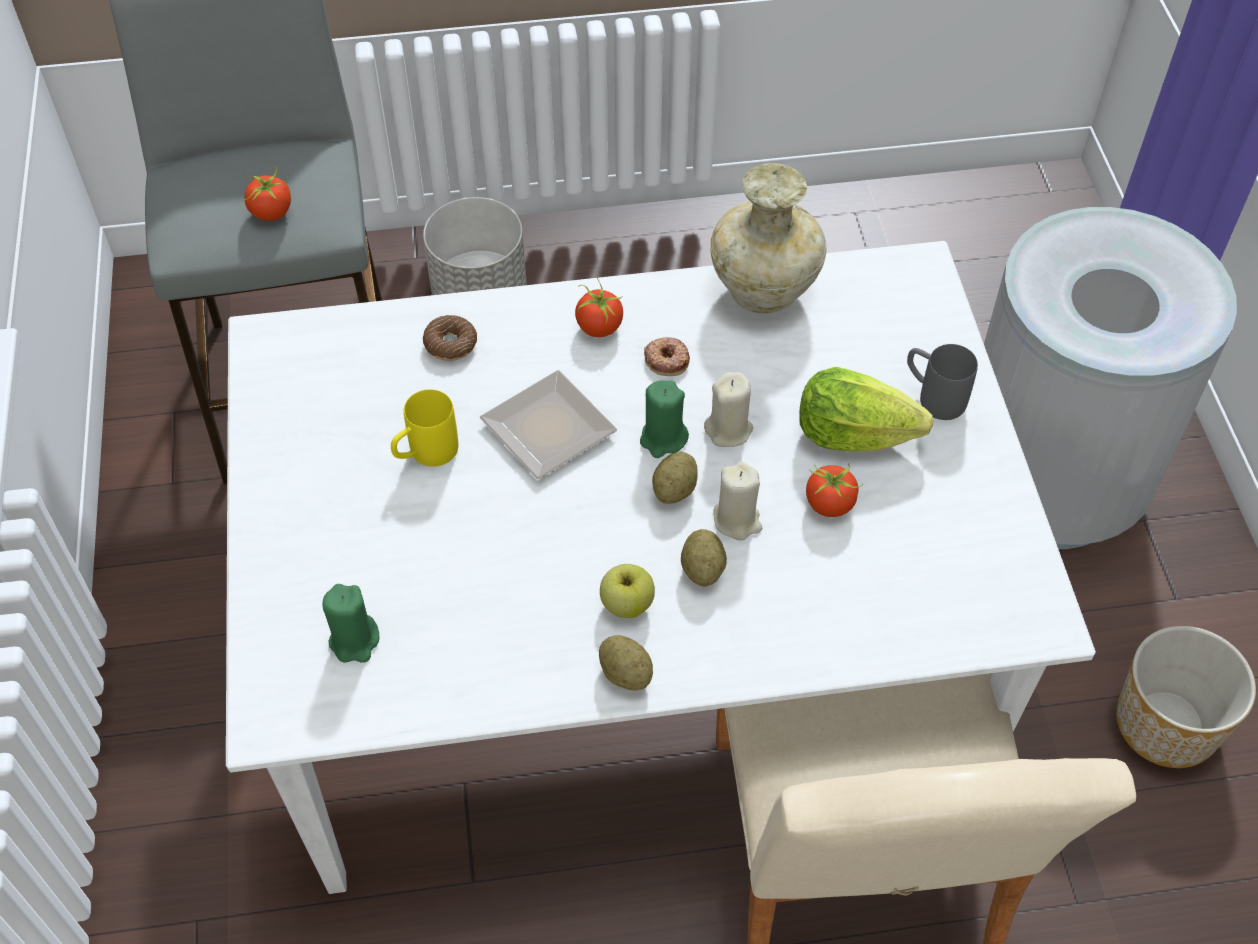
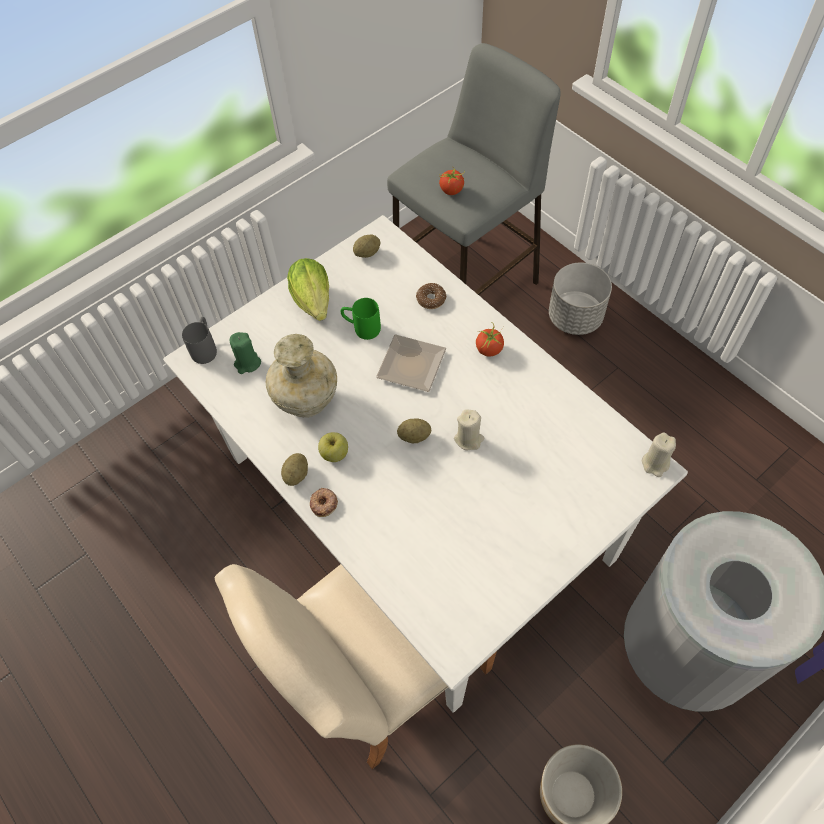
camera: 60 degrees right, 5 degrees up
yellow mug [391,389,458,467] -> green mug [341,298,381,340]
green candle [640,381,689,458] -> none
donut [644,337,690,376] -> donut moved to [310,488,338,517]
potato [681,529,727,587] -> potato moved to [353,235,380,258]
beige vase [710,163,827,313] -> beige vase moved to [266,334,337,417]
beige candle [713,462,762,541] -> beige candle moved to [642,432,676,477]
lettuce [799,367,933,452] -> lettuce moved to [287,258,329,321]
tomato [806,463,863,517] -> none
grey mug [907,344,978,420] -> grey mug moved to [182,317,217,364]

